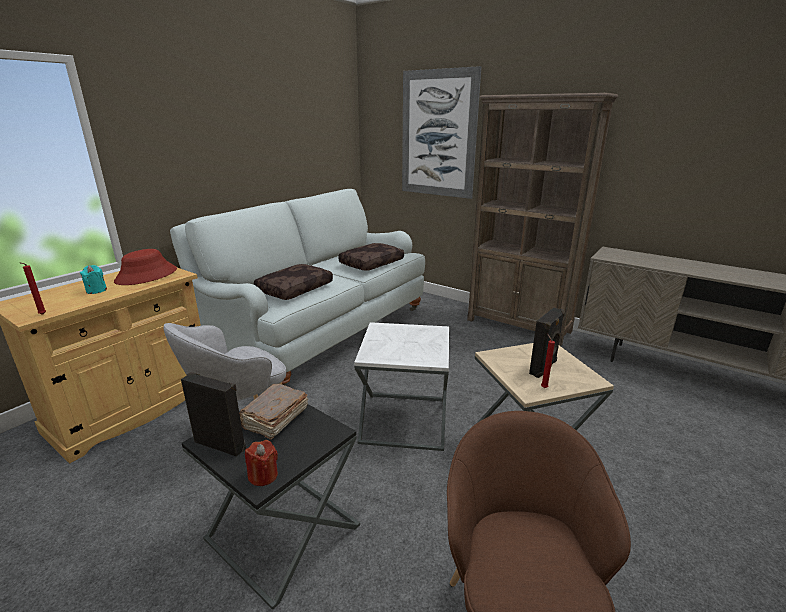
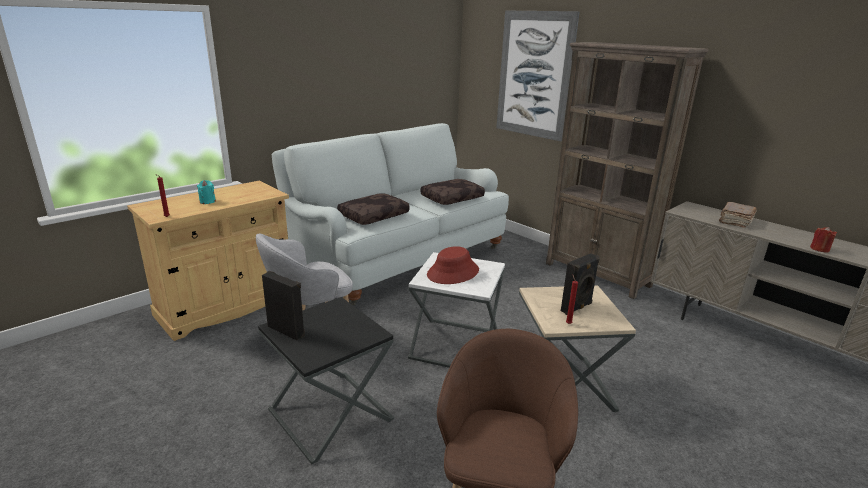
camera: 10 degrees right, 0 degrees up
red hat [114,249,177,285] -> red hat moved to [427,246,479,284]
brown book [239,384,308,440] -> brown book moved to [719,202,757,228]
red candle [245,440,278,486] -> red candle moved to [810,227,837,253]

